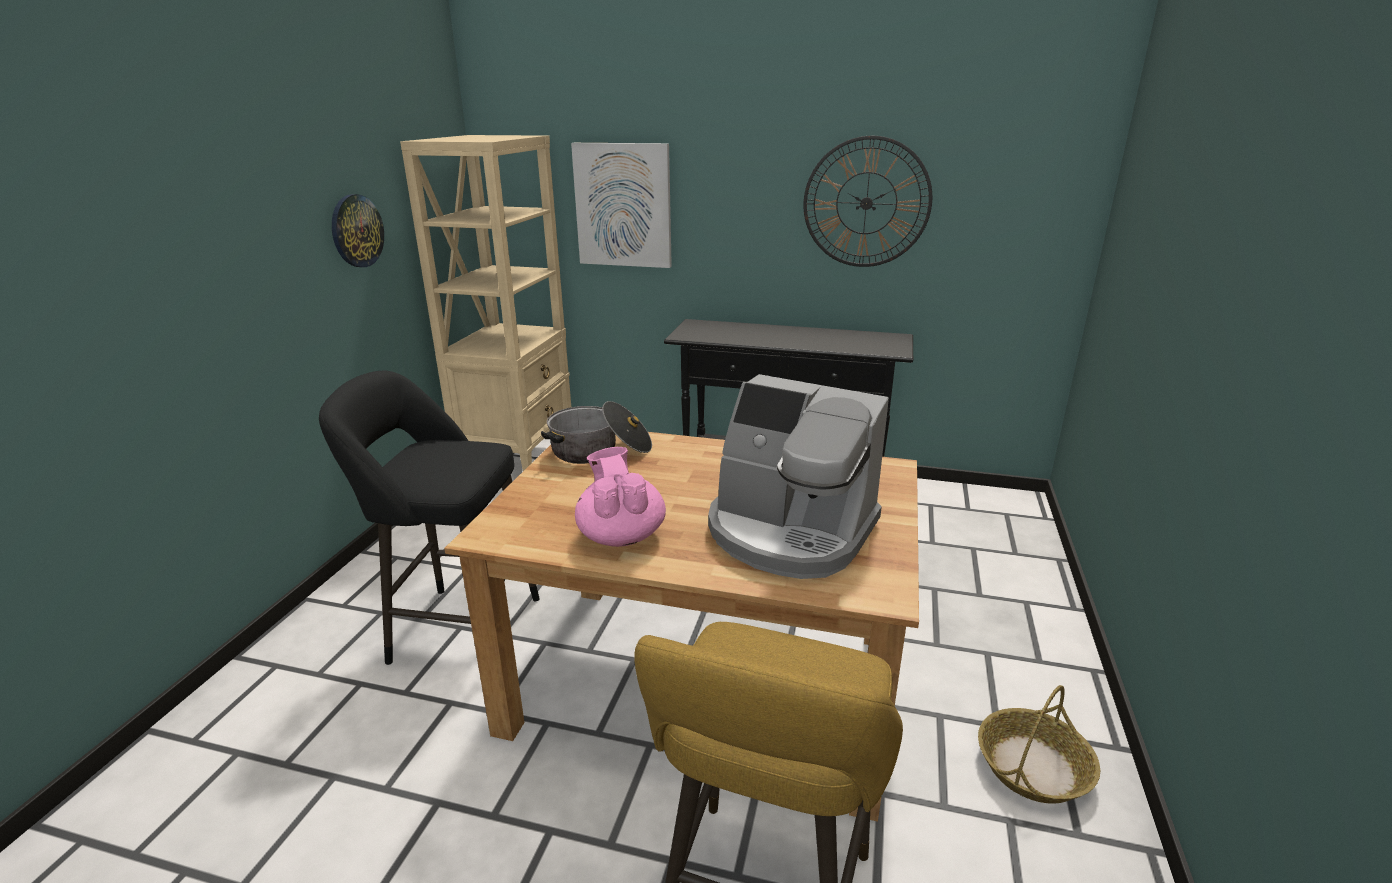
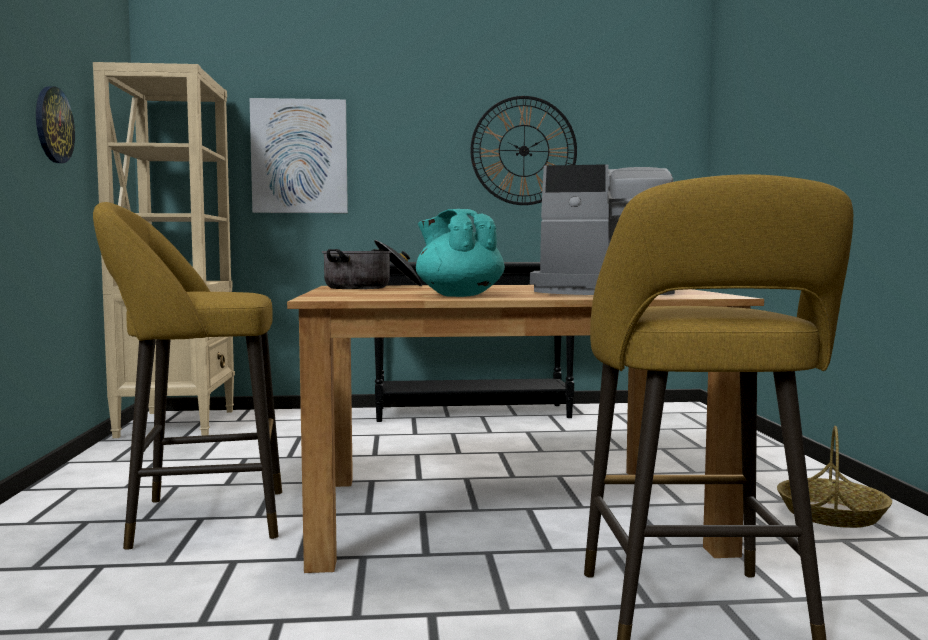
camera: 20 degrees left, 20 degrees down
black stool [319,371,540,665] -> yellow stool [93,202,282,550]
pink teapot [575,447,666,547] -> turquoise teapot [416,209,505,297]

